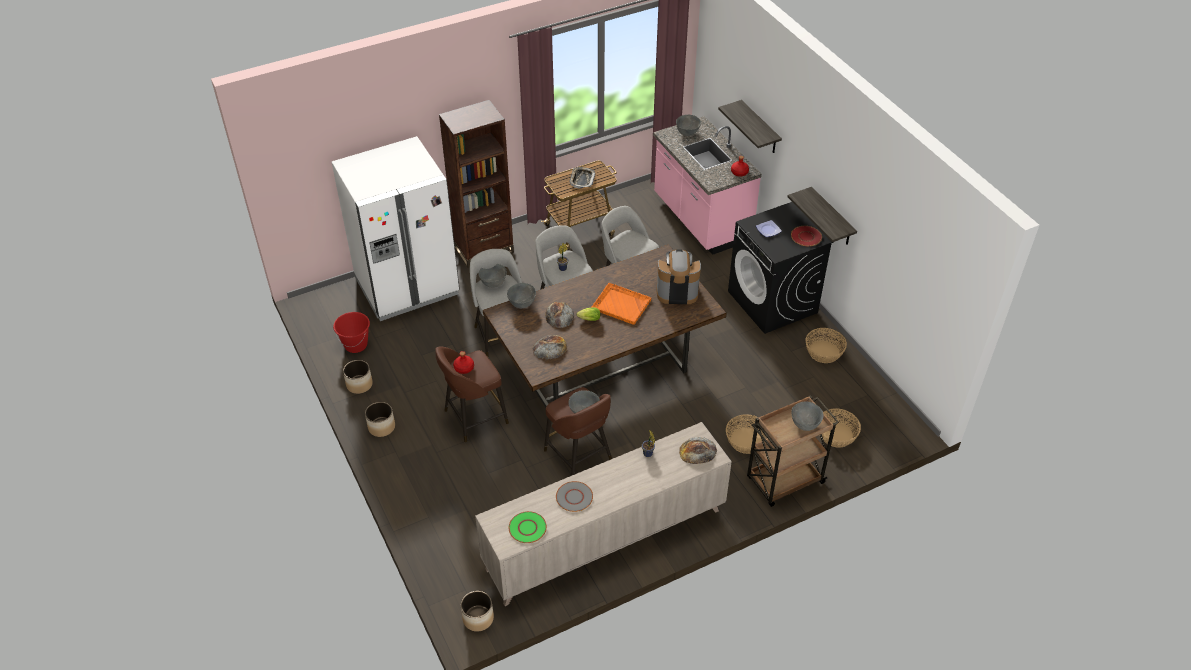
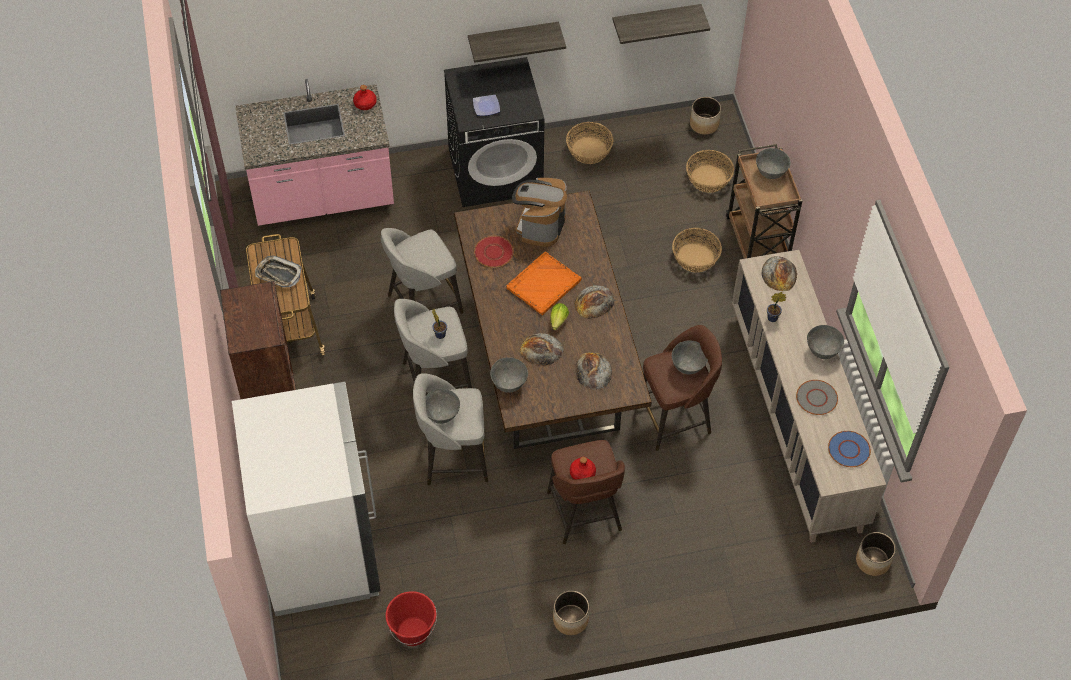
camera: 75 degrees left, 10 degrees up
planter [343,360,373,394] -> planter moved to [690,97,721,135]
green plate [509,511,547,543] -> blue plate [828,431,871,467]
grey bowl [676,115,701,136] -> grey bowl moved to [807,325,844,359]
shelf [718,100,782,153] -> shelf moved to [612,4,710,44]
red plate [791,226,822,246] -> red plate moved to [474,236,514,267]
none -> bread [574,285,614,319]

